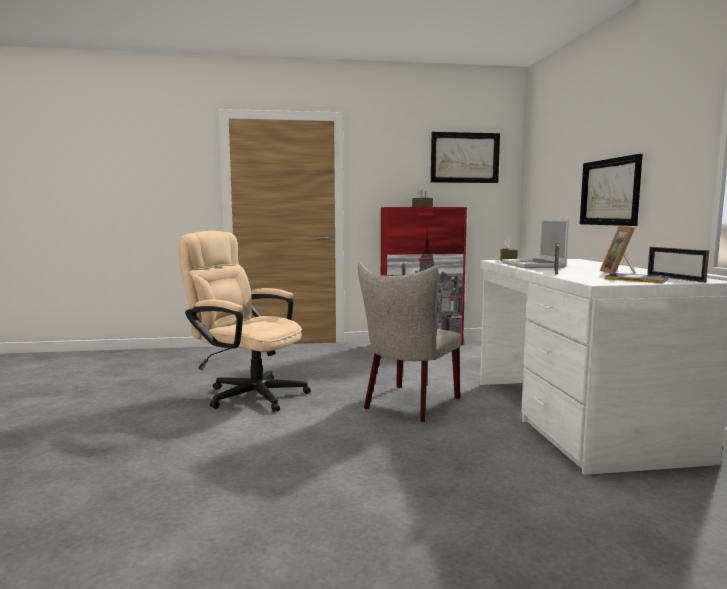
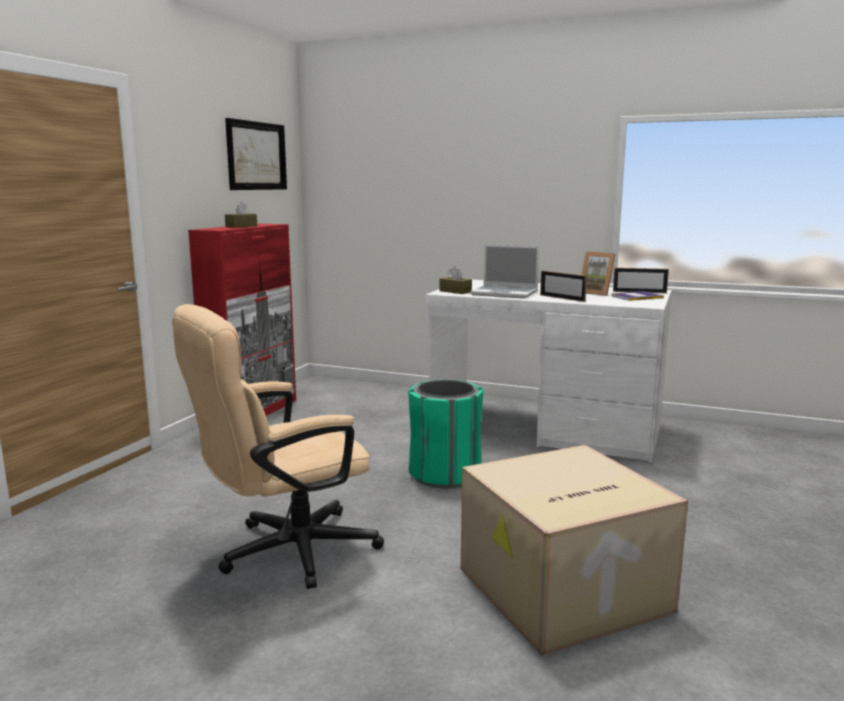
camera: 60 degrees left, 5 degrees up
beige chair [358,263,462,422] -> green trash can [408,380,483,488]
picture [580,154,643,226] -> none
none -> cardboard box [461,445,688,656]

